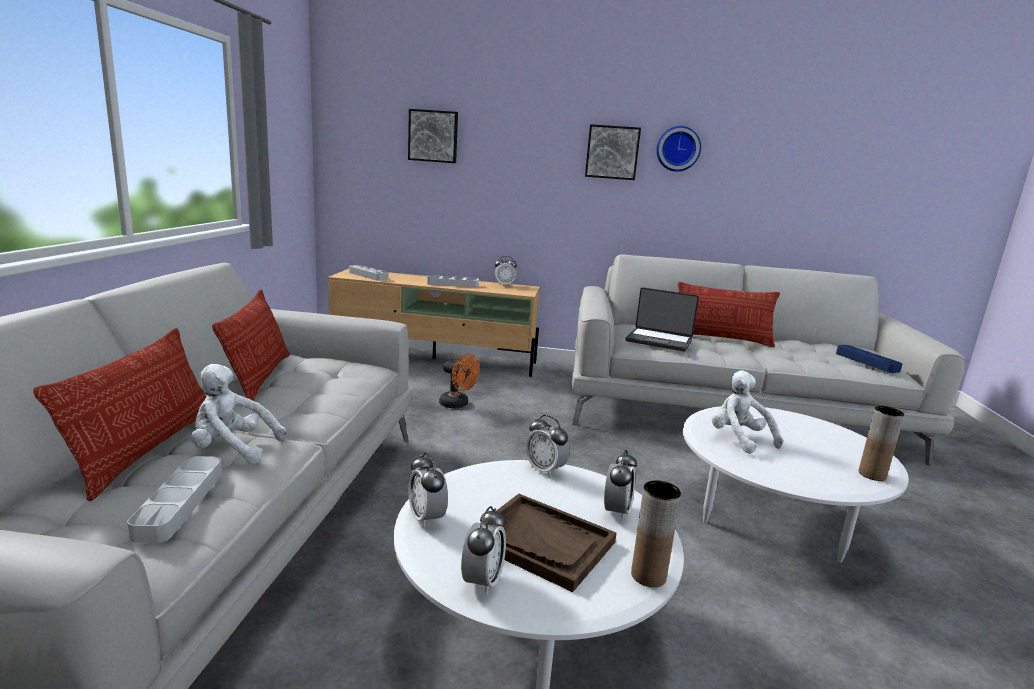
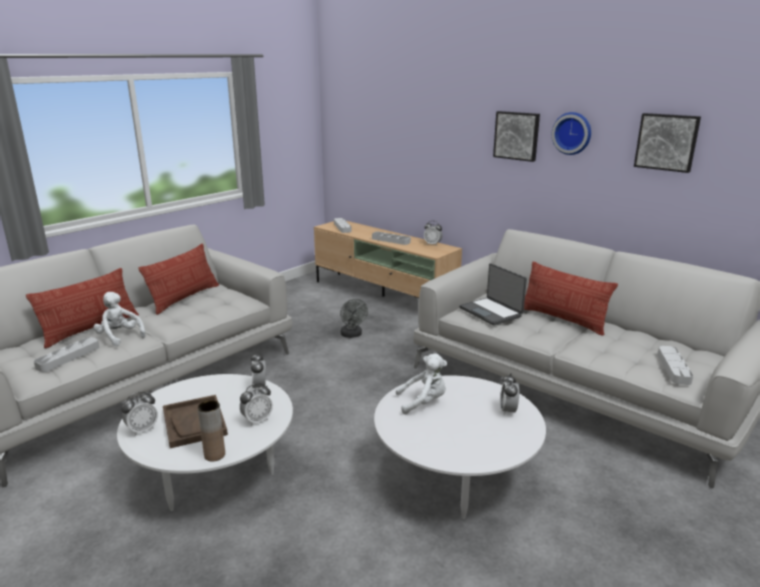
camera: 35 degrees right, 5 degrees up
picture [408,109,458,163] -> picture moved to [634,113,701,173]
alarm clock [409,453,448,528] -> alarm clock moved to [500,373,519,415]
orange fan [439,354,480,408] -> grey fan [340,299,368,338]
white plush toy [712,370,783,454] -> white plush toy turned 75 degrees clockwise [396,354,447,414]
blue tray [836,345,902,373] -> grey tray [657,346,693,385]
brown vase [859,406,904,481] -> none

